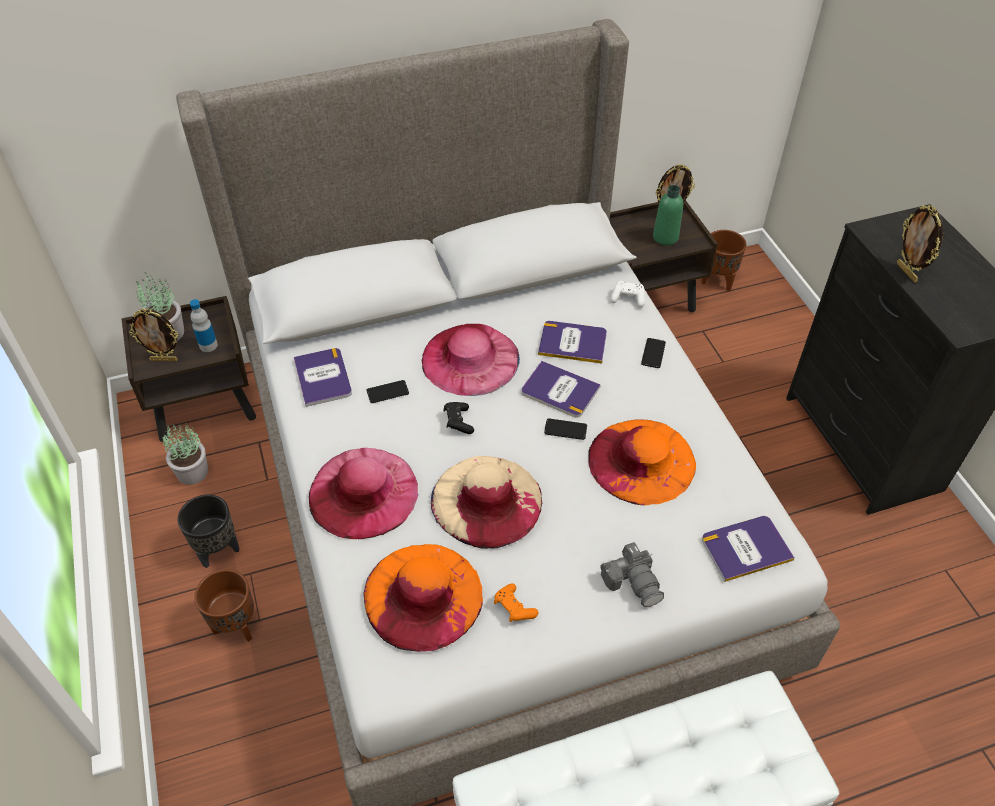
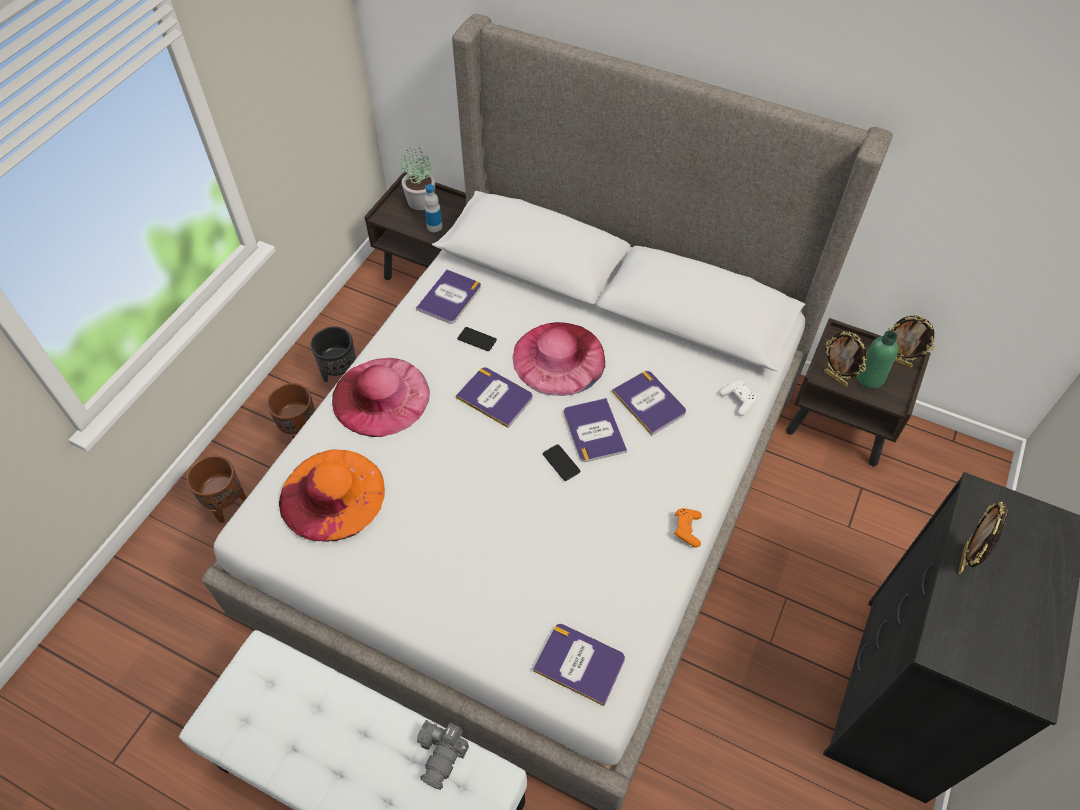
camera: 45 degrees right, 5 degrees up
picture frame [129,308,178,361] -> picture frame moved to [824,331,867,387]
potted plant [162,423,208,485] -> none
beige hat [431,456,542,549] -> none
black game controller [443,402,474,434] -> book [456,367,533,428]
orange game controller [494,583,538,622] -> orange game controller moved to [674,508,702,547]
orange hat [588,419,696,505] -> none
camera [600,542,664,607] -> camera moved to [417,720,469,790]
phone [641,338,666,368] -> none
brown planter [701,230,747,291] -> brown planter moved to [186,456,247,523]

